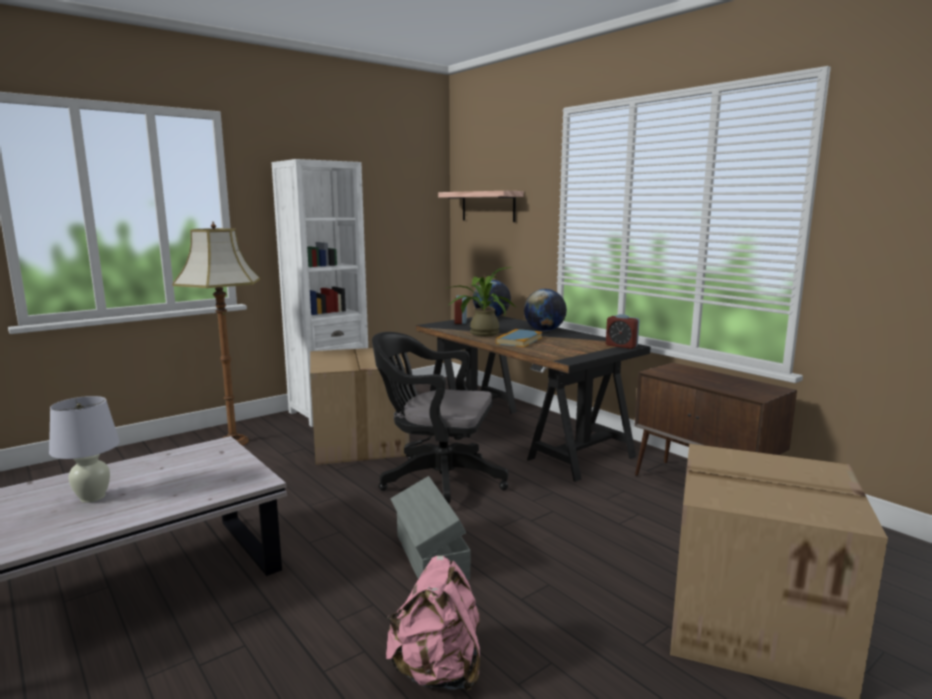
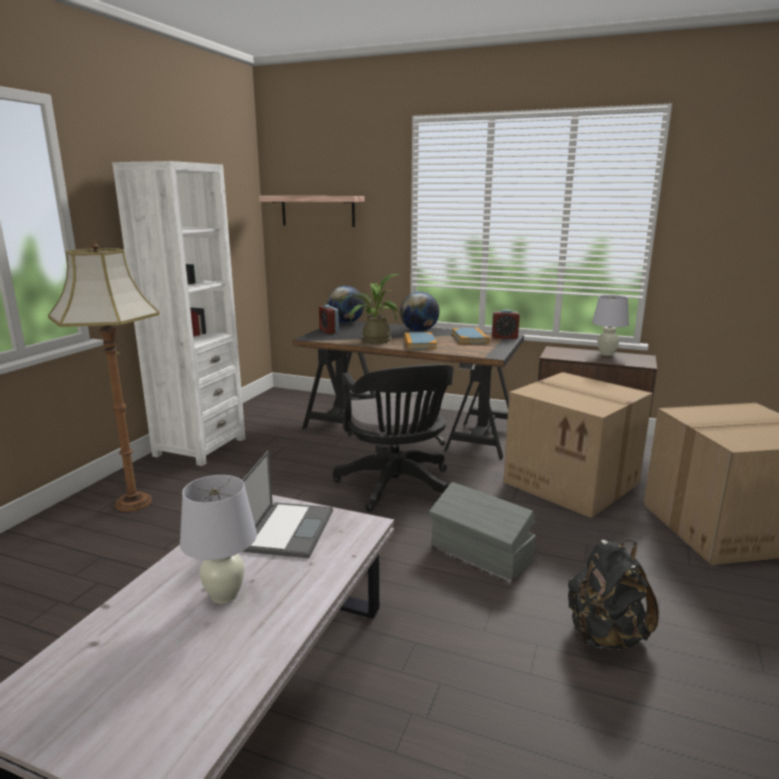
camera: 30 degrees left, 5 degrees up
cardboard box [310,348,410,465] -> cardboard box moved to [503,372,653,518]
black office chair [372,332,509,504] -> black office chair turned 90 degrees counterclockwise [333,364,454,512]
pink backpack [386,556,480,692] -> black backpack [568,540,659,650]
none -> laptop [242,450,333,558]
none -> book [452,328,489,344]
none -> white table lamp [592,295,629,356]

